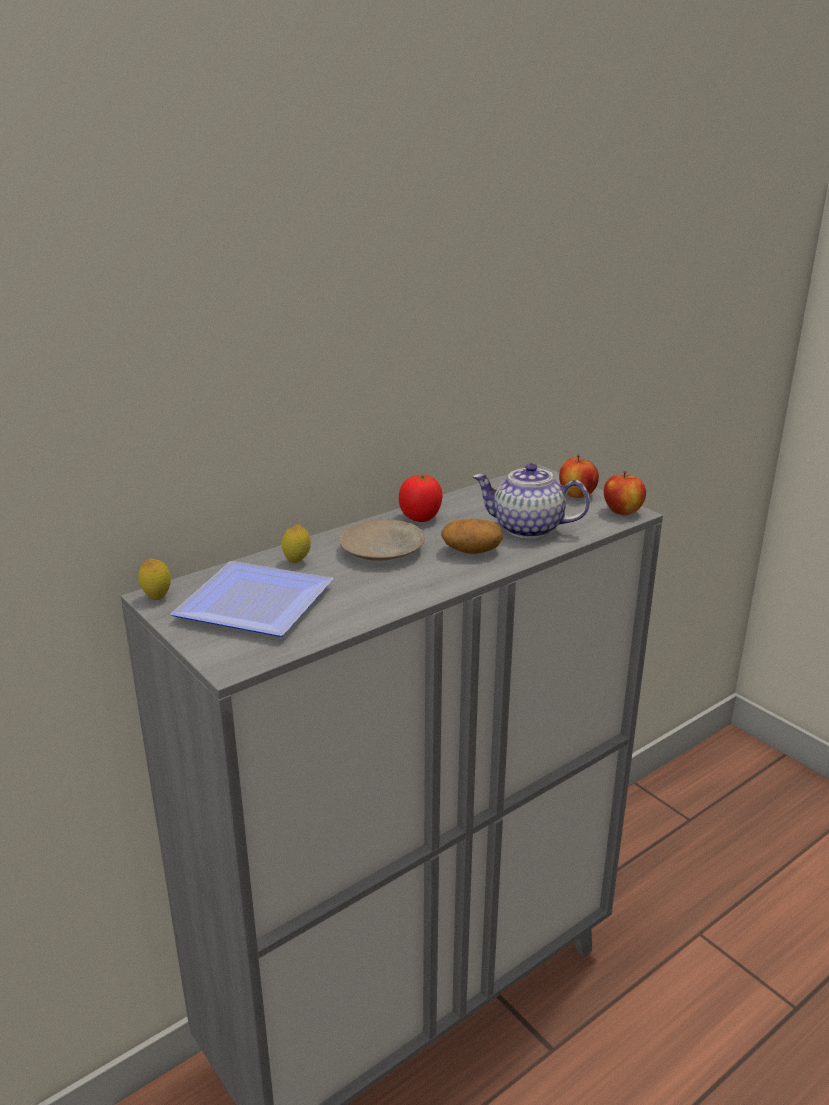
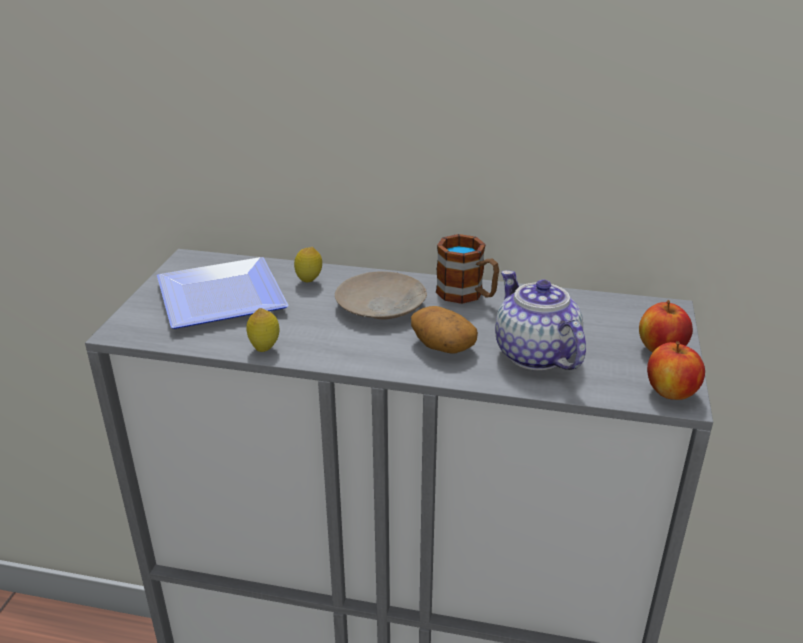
camera: 50 degrees right, 5 degrees up
lemon [138,558,171,600] -> lemon moved to [246,308,280,352]
tomato [399,475,443,522] -> mug [436,234,499,304]

